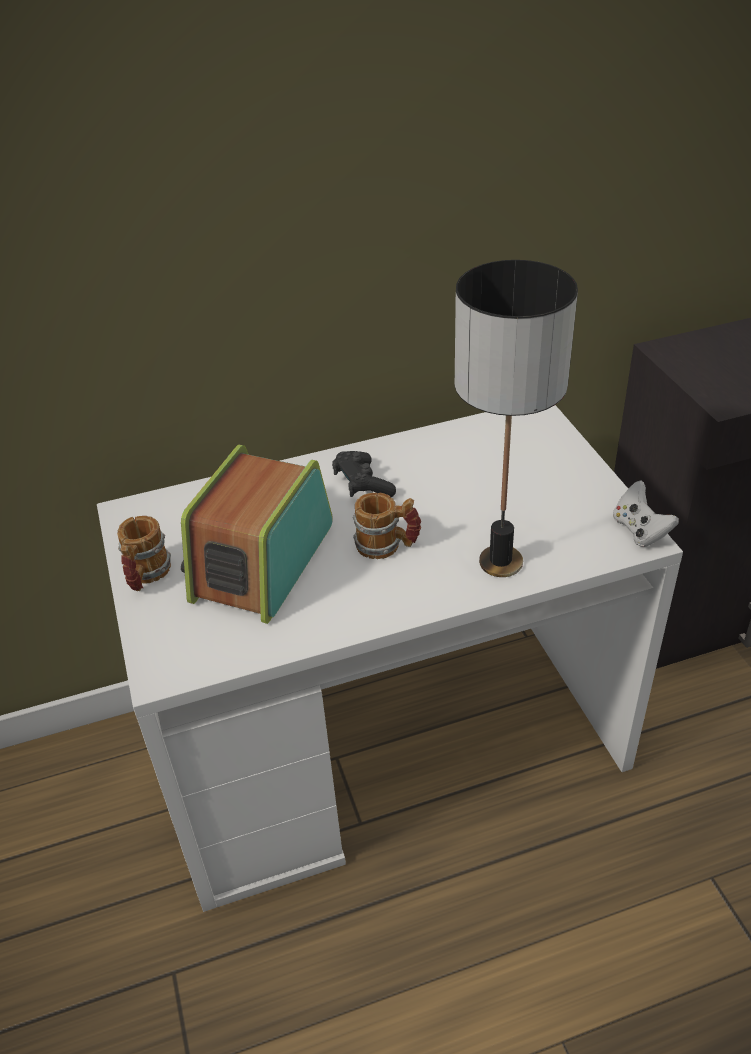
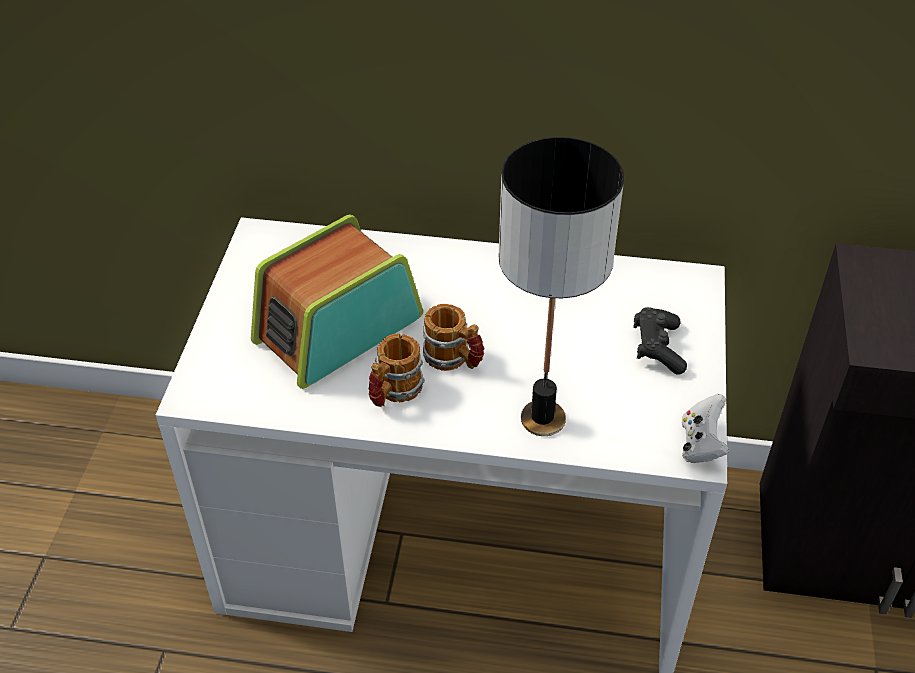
camera: 25 degrees right, 5 degrees up
mug [117,516,171,591] -> mug moved to [369,333,425,407]
black game controller [332,451,396,497] -> black game controller moved to [633,307,687,374]

